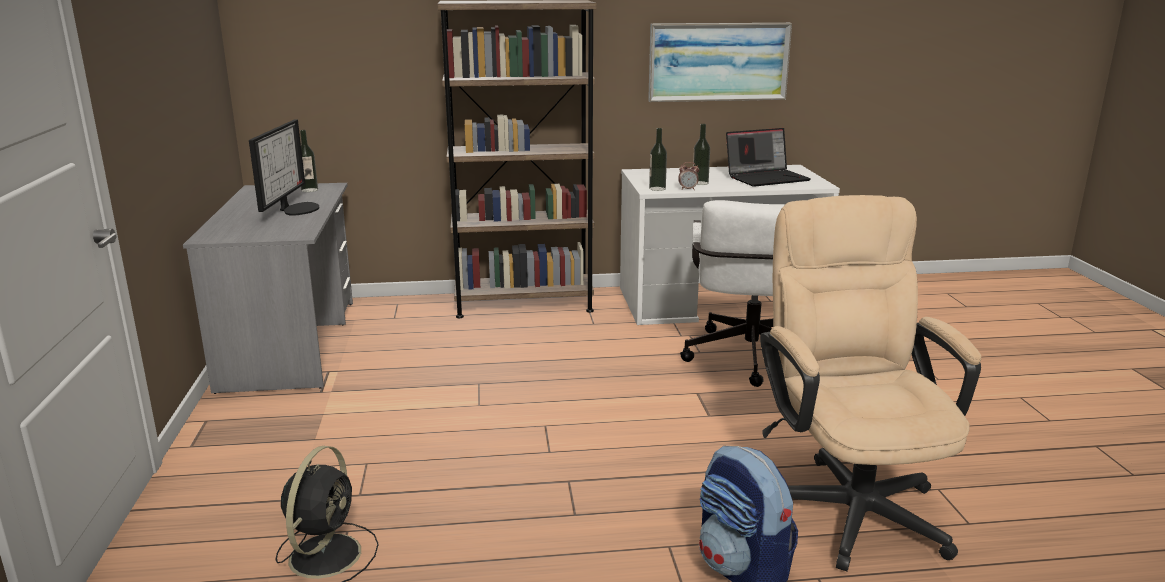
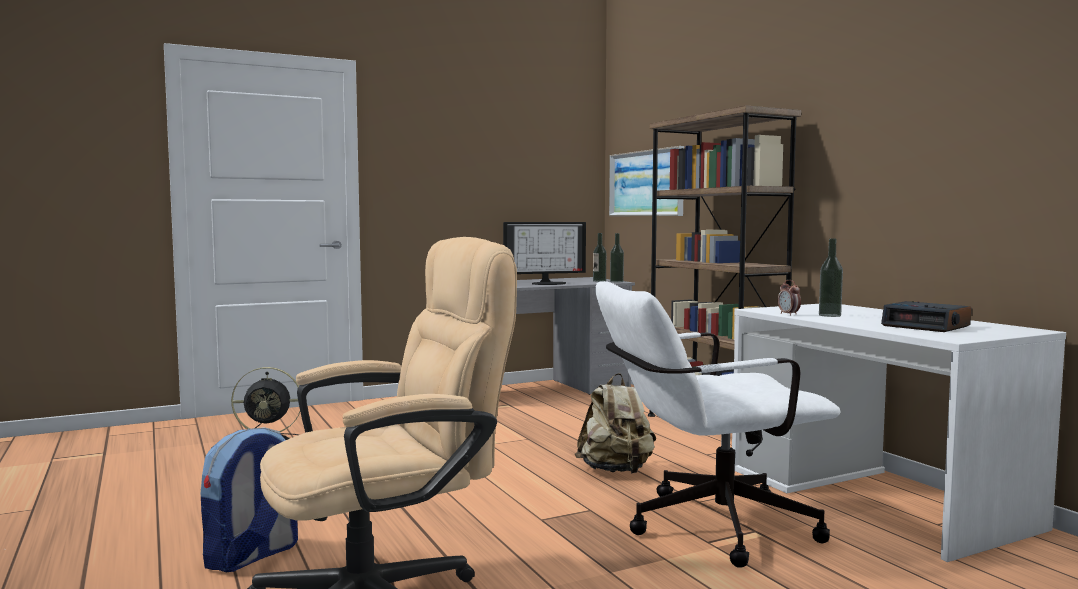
camera: 70 degrees right, 15 degrees down
picture [648,23,792,102] -> picture moved to [609,146,684,216]
bottle [649,128,667,191] -> bottle moved to [610,233,624,282]
laptop [726,128,811,187] -> alarm clock [881,301,971,332]
none -> beige backpack [575,373,656,473]

